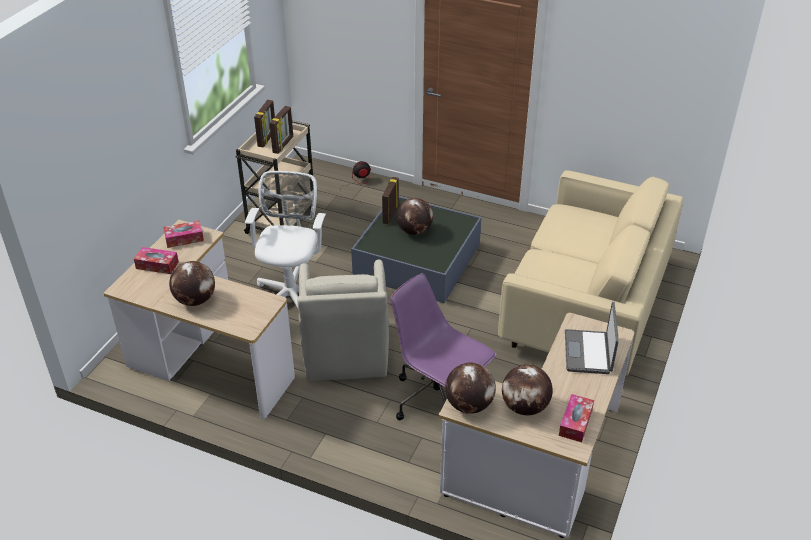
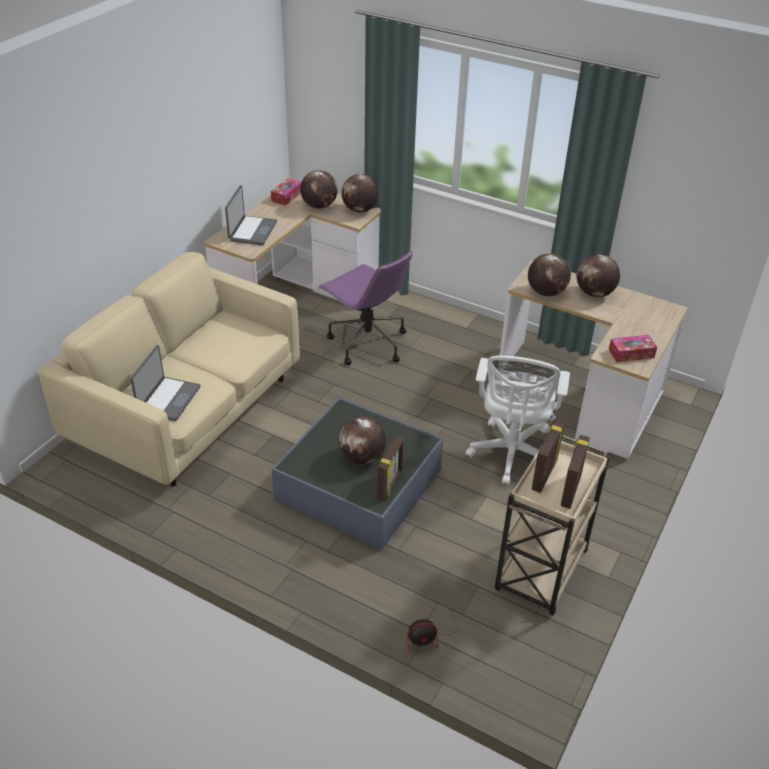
camera: 175 degrees left, 0 degrees up
tissue box [134,247,179,274] -> none
beige armchair [297,260,389,381] -> none
none -> laptop [130,345,201,421]
none -> globe [528,253,571,296]

